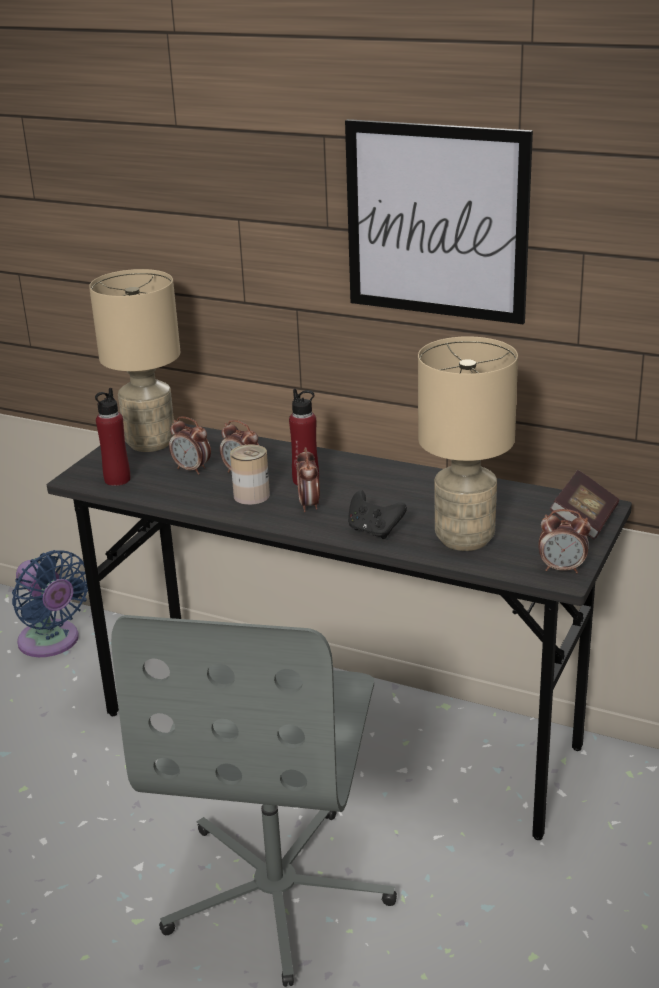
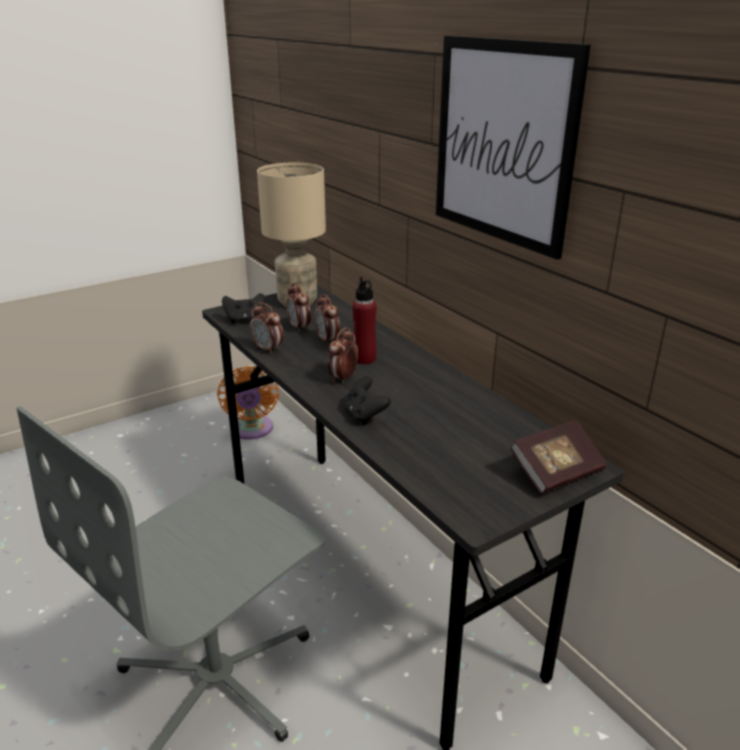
camera: 30 degrees right, 0 degrees up
blue fan [12,550,88,657] -> orange fan [217,366,279,440]
red bottle [95,388,131,486] -> black game controller [222,293,265,323]
can [230,444,270,505] -> none
beige table lamp [418,336,518,551] -> none
alarm clock [538,509,591,573] -> alarm clock moved to [250,302,284,354]

